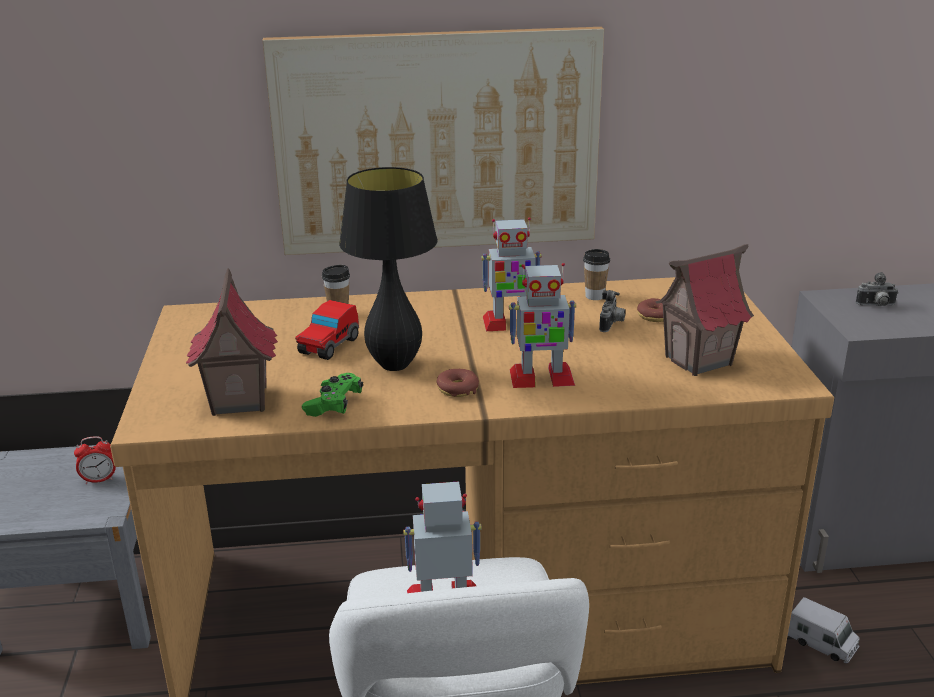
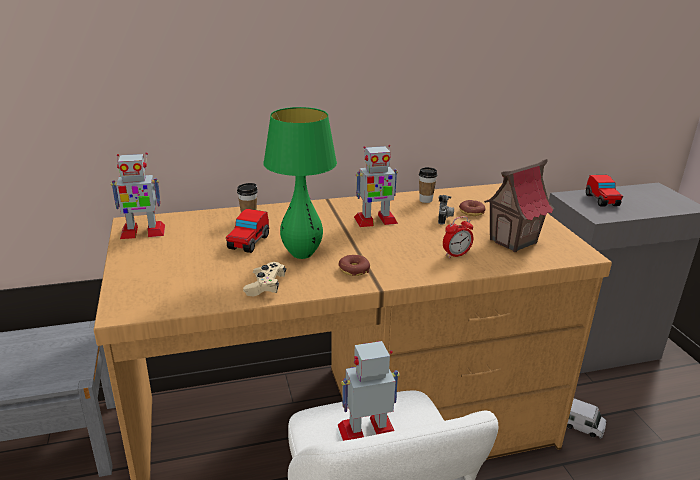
camera: 10 degrees left, 0 degrees up
alarm clock [74,436,116,484] -> alarm clock moved to [443,216,473,258]
toy house [186,268,278,416] -> none
picture [263,27,604,255] -> none
green game controller [302,373,363,417] -> beige game controller [243,262,286,297]
black table lamp [339,167,438,371] -> green table lamp [263,107,337,259]
toy robot [509,263,576,388] -> toy robot moved to [111,152,165,239]
camera [856,272,898,306] -> toy car [586,175,623,207]

